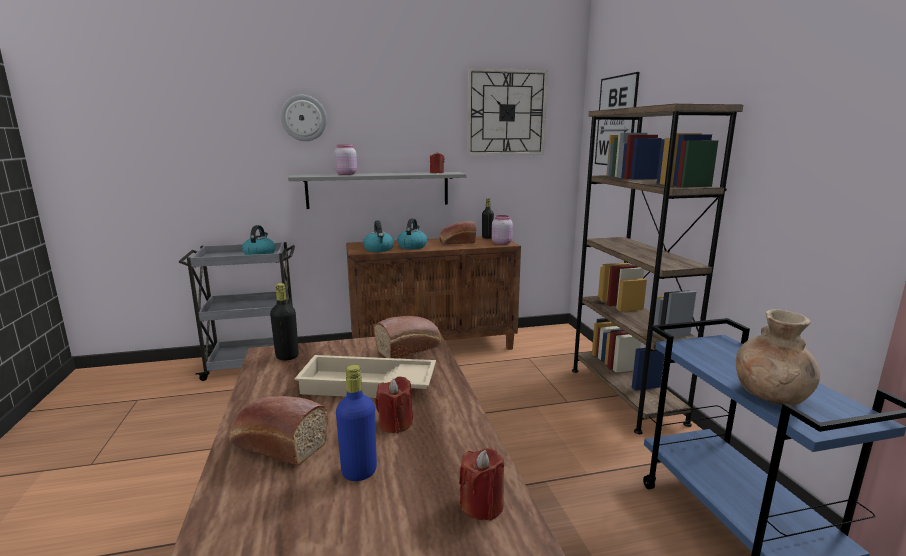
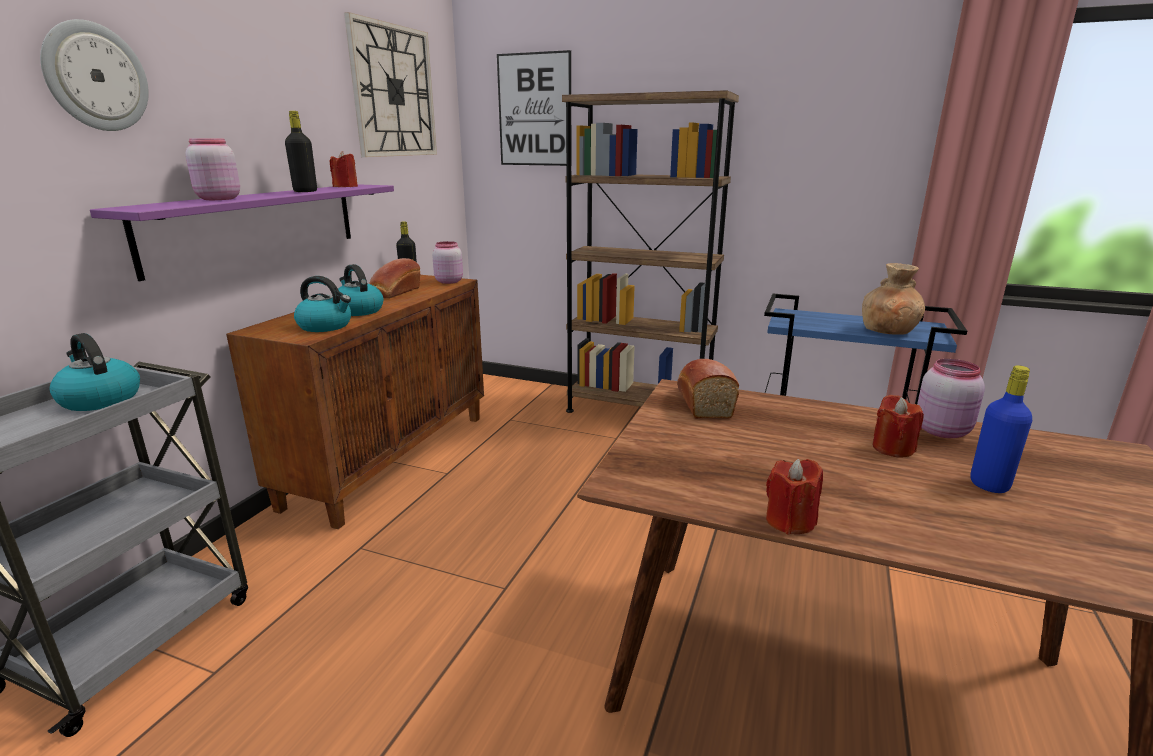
camera: 55 degrees left, 5 degrees up
bread [229,396,328,466] -> none
black bottle [270,283,299,360] -> black bottle moved to [285,111,317,192]
grey shelf [288,172,467,209] -> purple shelf [90,184,394,281]
beige tray [294,355,436,398] -> none
red candle [459,448,505,521] -> red candle moved to [766,459,823,535]
none -> pink jar [917,359,985,438]

